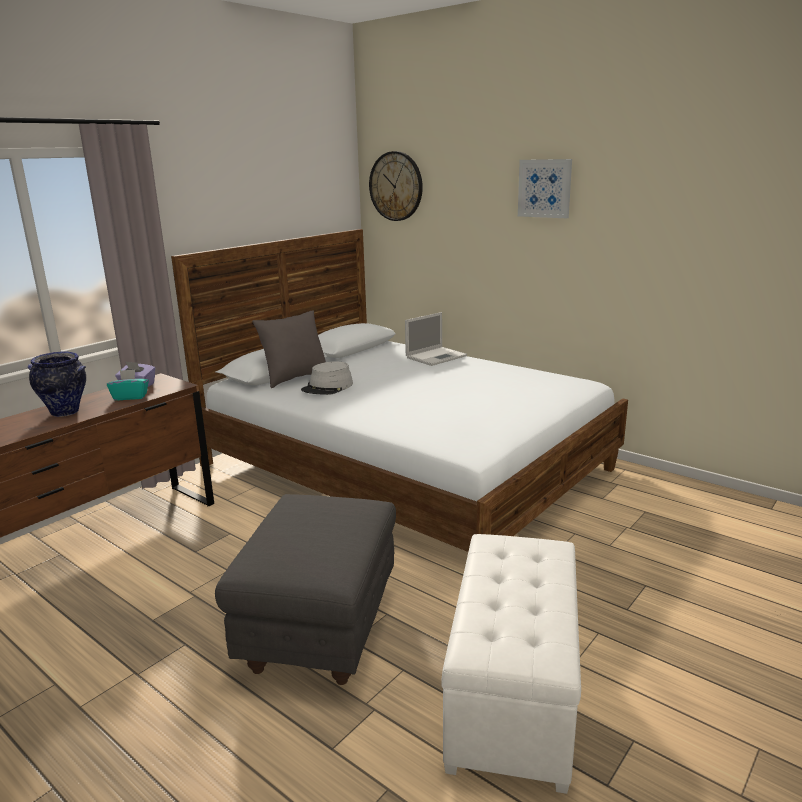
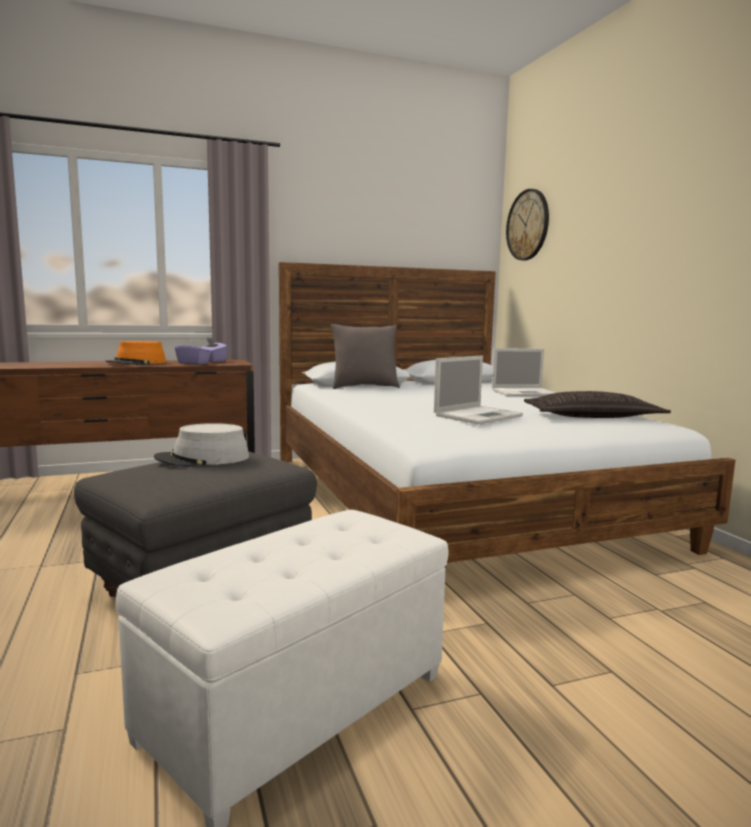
camera: 30 degrees right, 10 degrees down
vase [28,352,86,417] -> orange hat [105,341,166,365]
turquoise tissue box [107,370,149,400] -> purple tissue box [175,339,211,365]
grey hat [301,361,353,395] -> grey hat moved to [154,423,249,467]
picture [518,159,572,218] -> none
none -> laptop [434,355,523,425]
none -> pillow [524,391,671,418]

